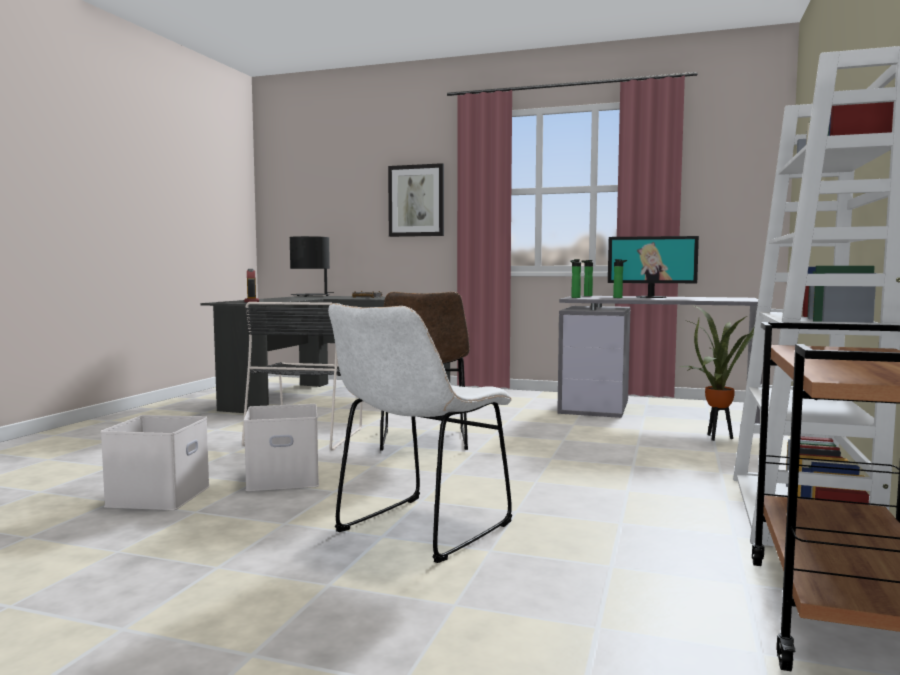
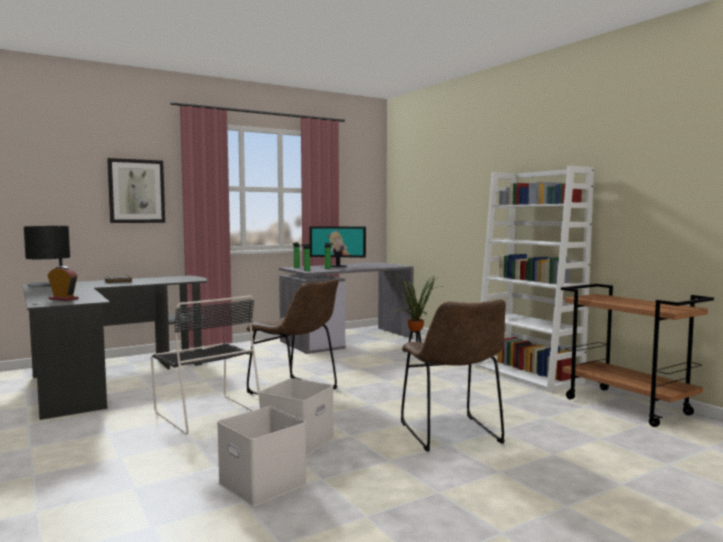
camera: 50 degrees left, 0 degrees up
white chair [328,303,512,563] -> brown chair [401,300,506,451]
monitor [608,236,699,298] -> monitor turned 45 degrees clockwise [310,226,366,267]

